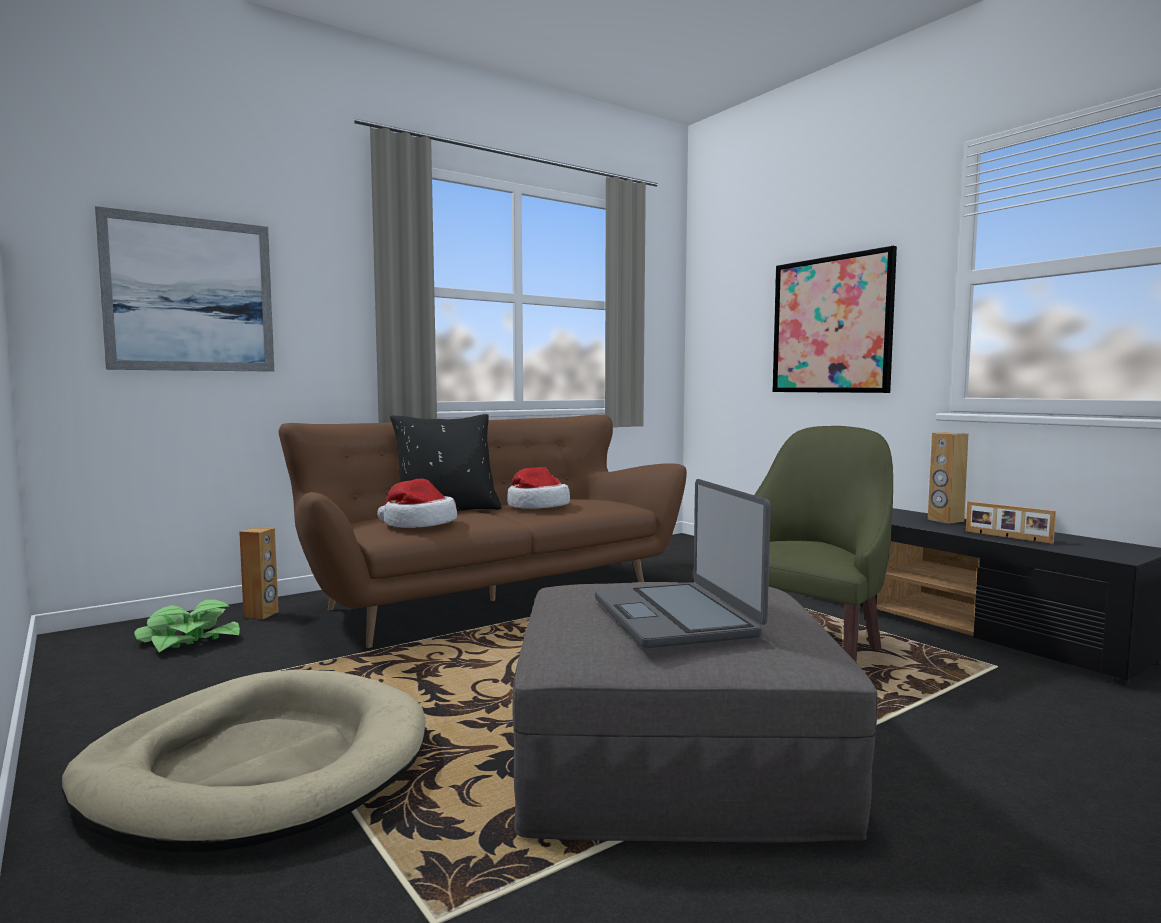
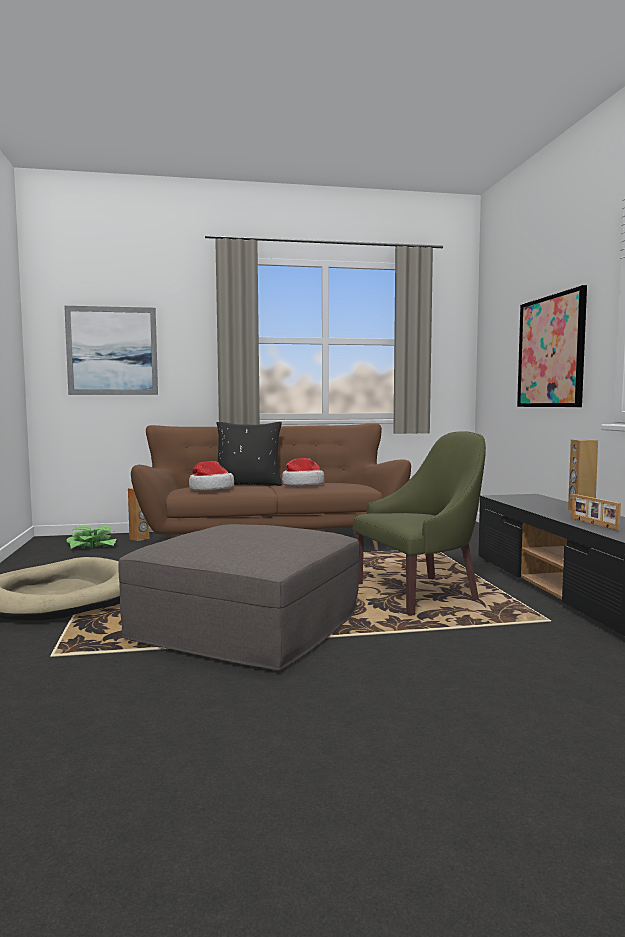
camera: 25 degrees right, 0 degrees up
laptop [595,479,771,648] -> none

